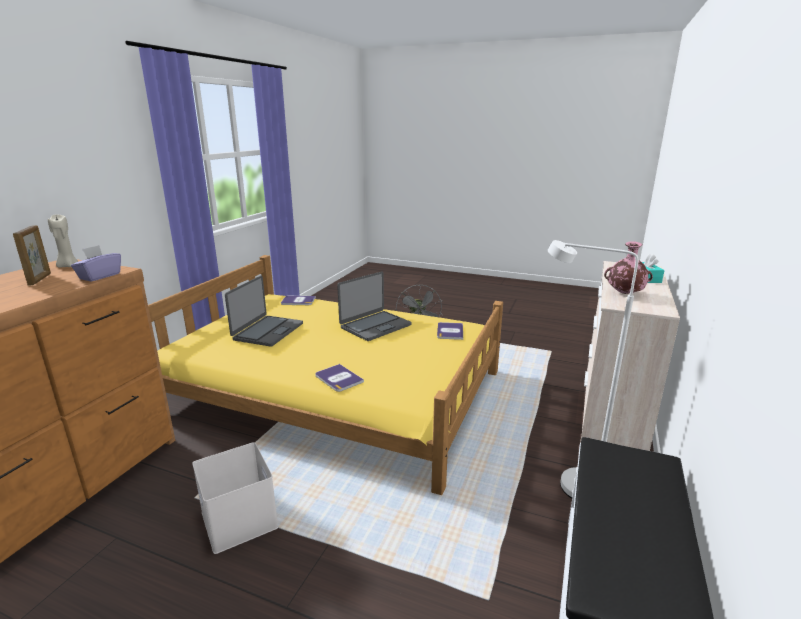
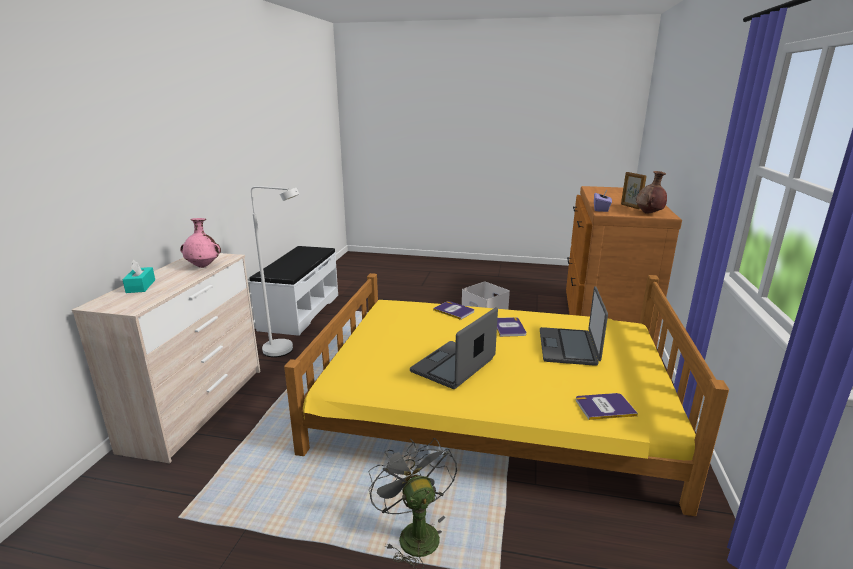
camera: 170 degrees right, 0 degrees up
beige candle [48,215,79,268] -> brown vase [636,171,667,214]
book [437,322,463,340] -> book moved to [497,317,526,337]

